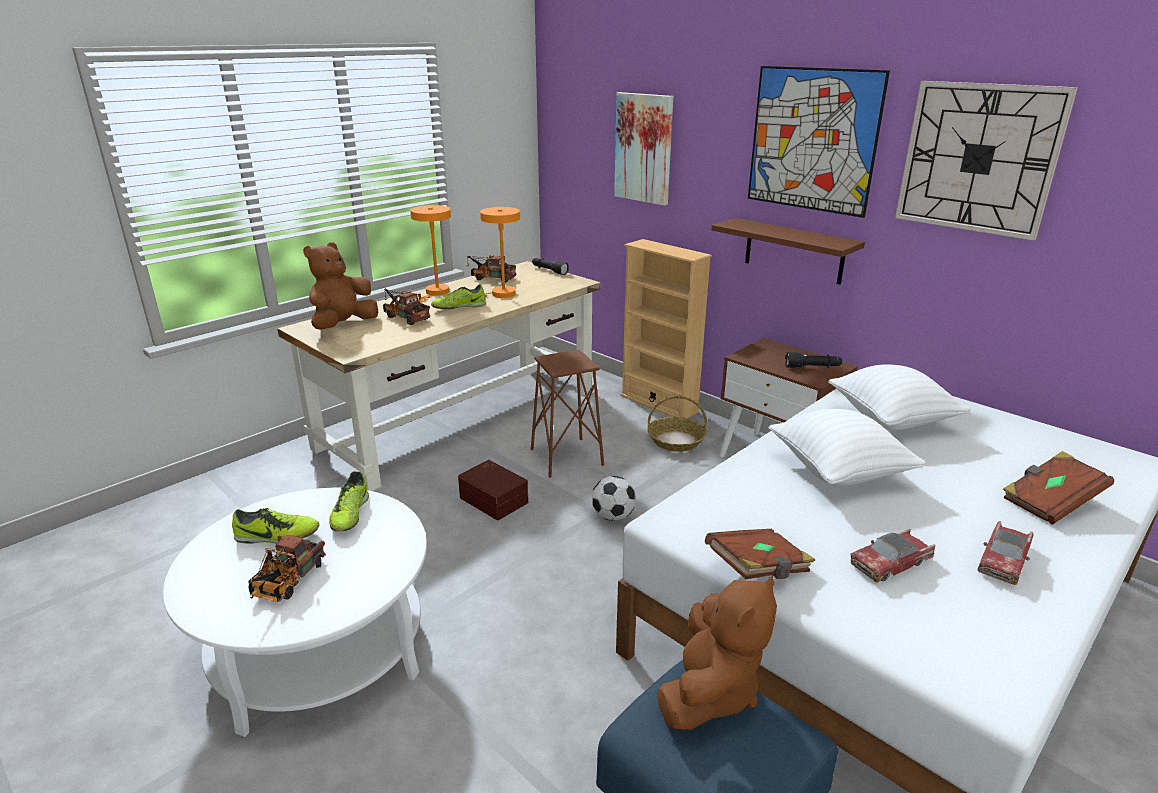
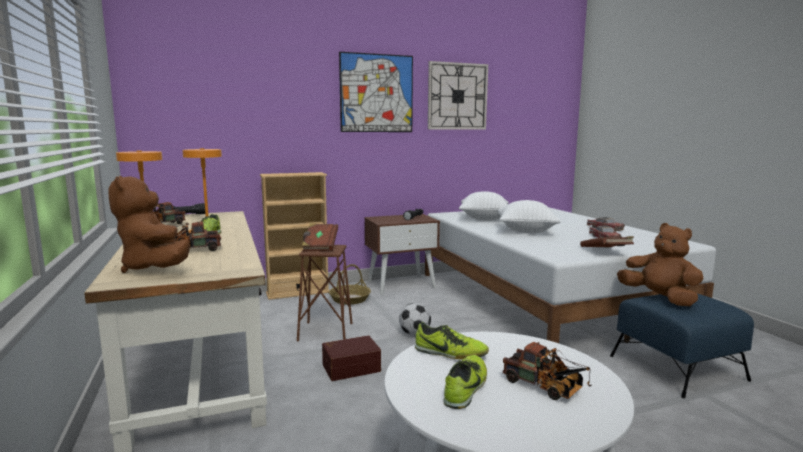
camera: 65 degrees left, 15 degrees down
picture [614,92,673,206] -> none
brown shelf [711,218,865,285] -> none
brown book [1003,451,1114,525] -> brown book moved to [302,223,338,252]

